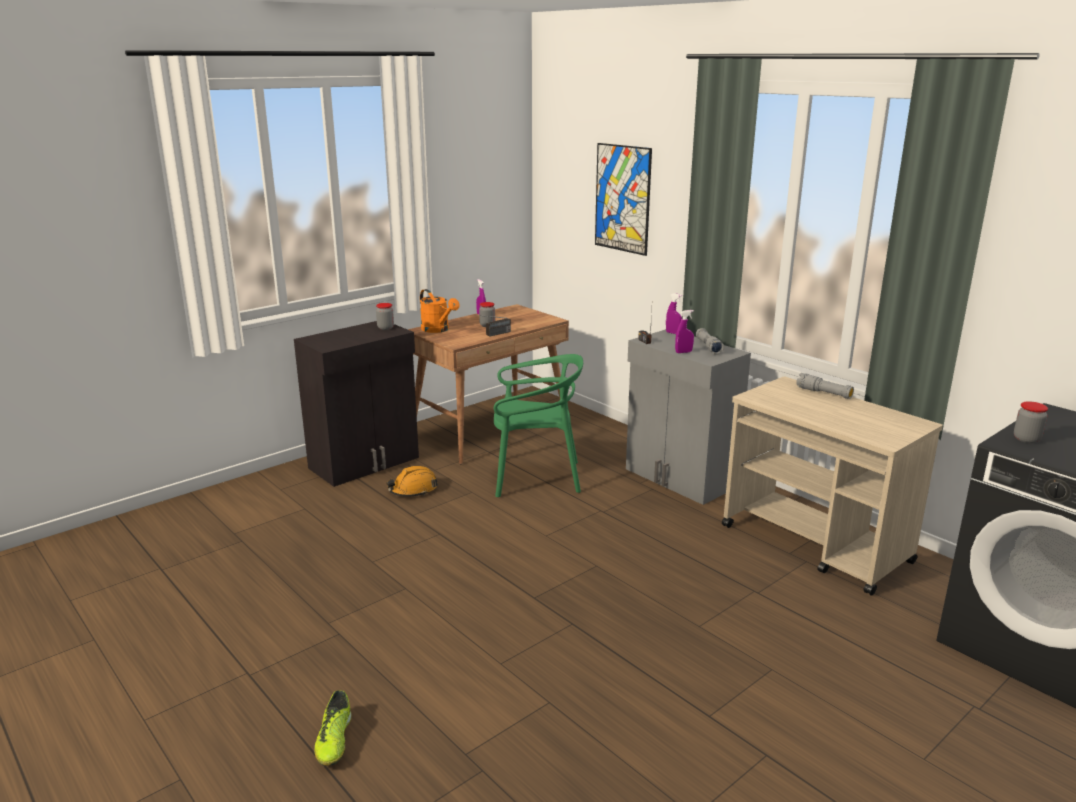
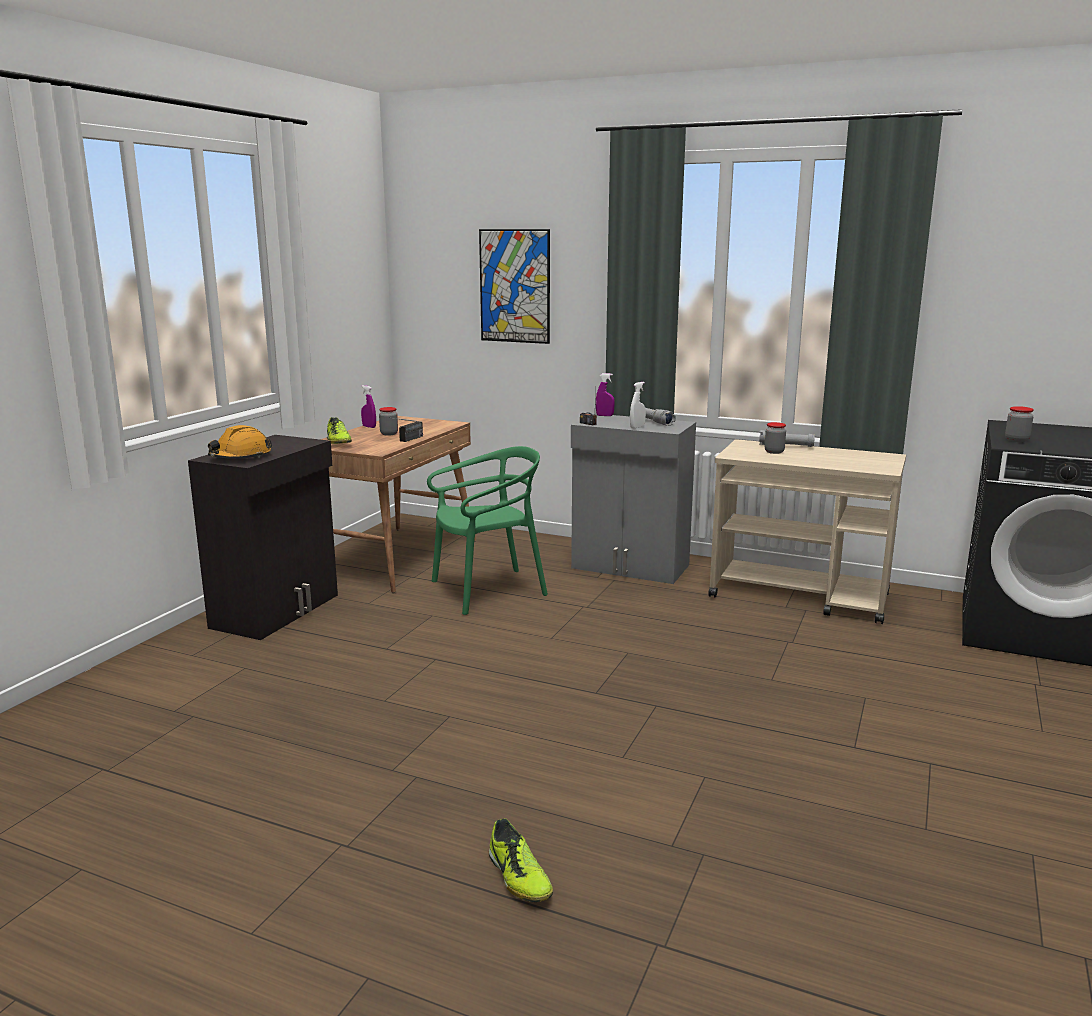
camera: 25 degrees left, 5 degrees down
jar [376,303,394,330] -> jar moved to [765,422,786,454]
orange hard hat [386,466,438,497] -> orange hard hat moved to [208,425,273,459]
orange watering can [420,289,460,333] -> shoe [327,417,352,444]
purple spray bottle [675,310,694,353] -> white spray bottle [630,382,646,429]

